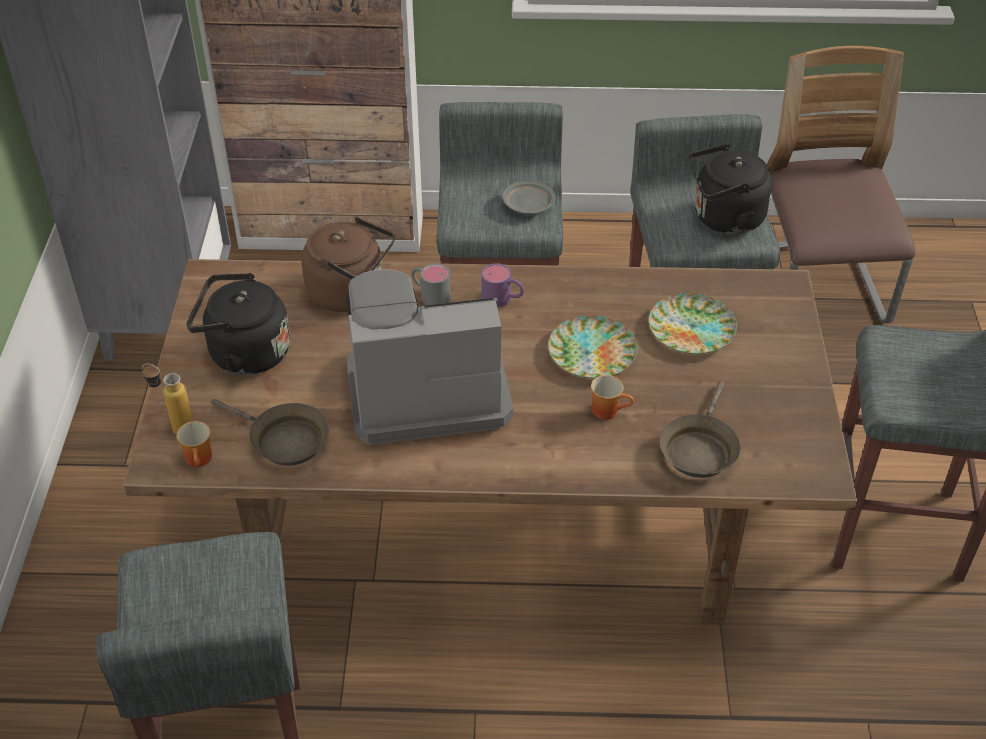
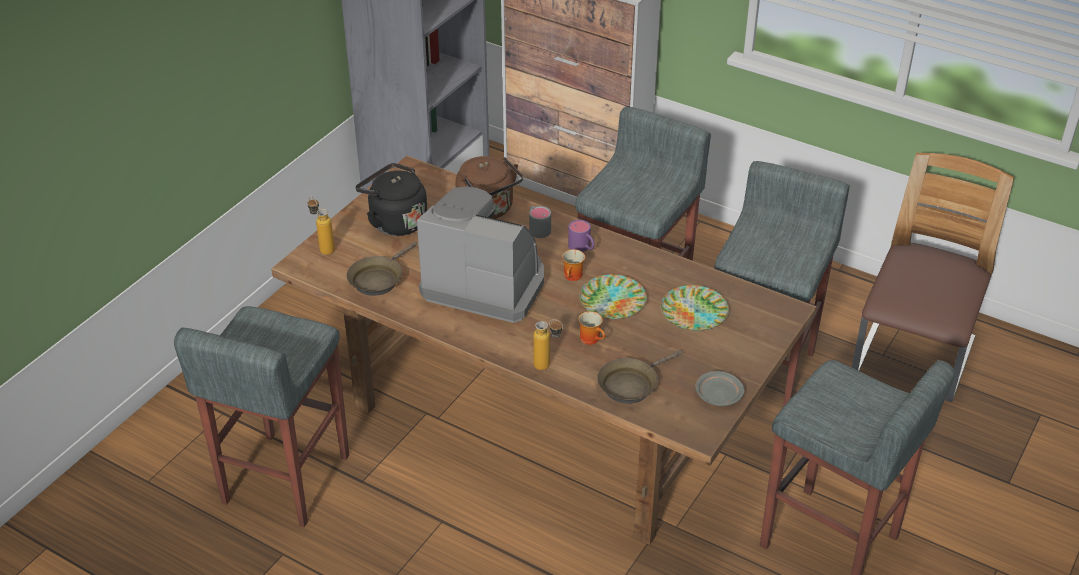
camera: 30 degrees right, 5 degrees down
mug [176,421,212,467] -> mug moved to [562,249,585,281]
brown frying pan [211,399,329,466] -> brown frying pan turned 60 degrees clockwise [347,241,417,296]
grey plate [502,181,556,215] -> grey plate moved to [695,371,744,406]
black kettle [689,144,773,234] -> none
none -> bottle [533,319,563,370]

